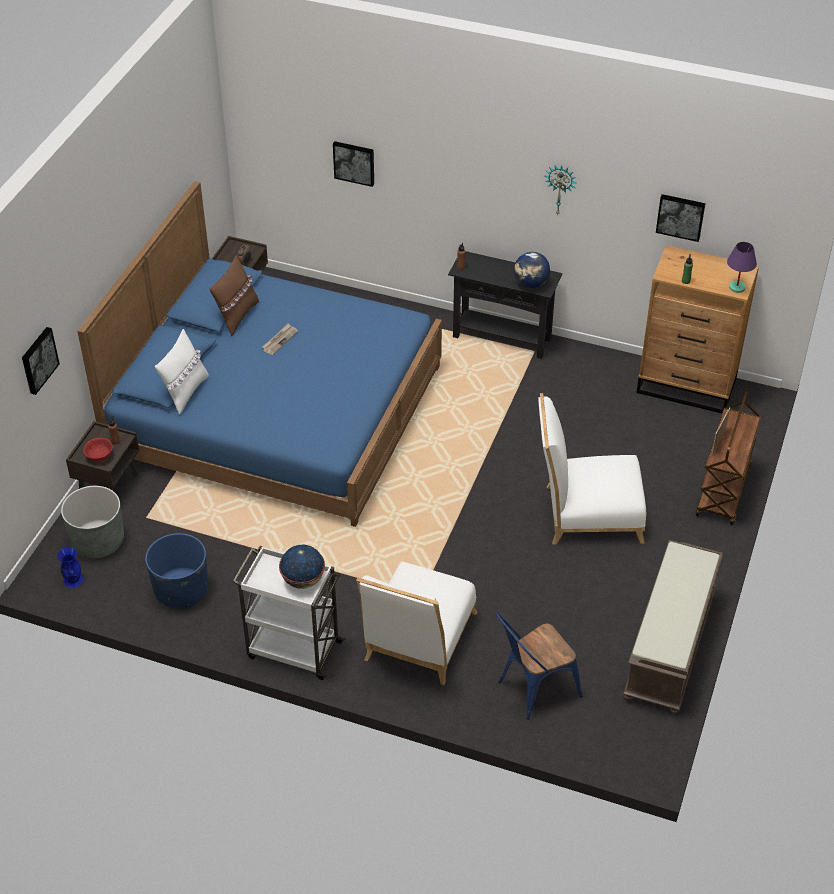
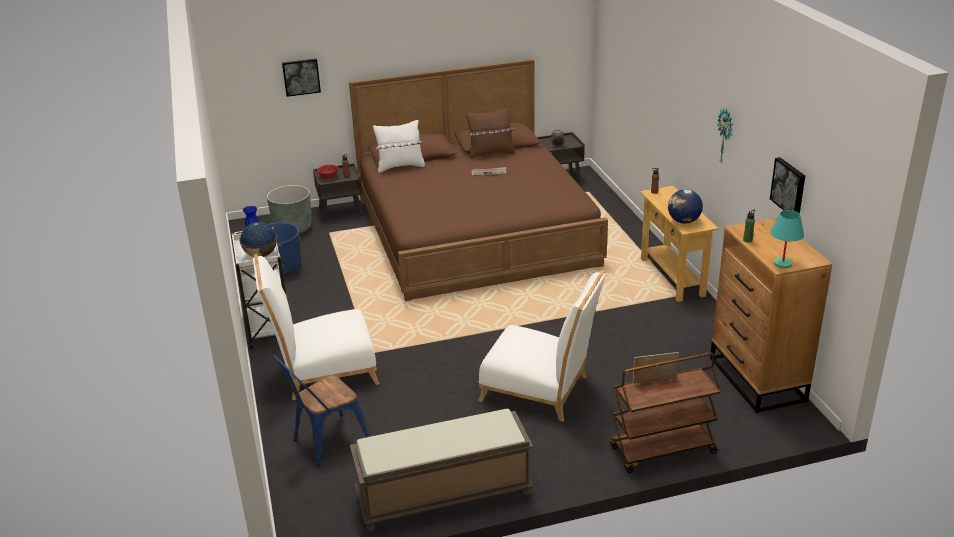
camera: 55 degrees right, 15 degrees down
blue bed [77,181,442,527] -> brown bed [349,59,608,301]
picture [333,141,374,187] -> none
black console table [448,251,562,359] -> beige console table [640,186,719,302]
blue chair [496,612,582,720] -> blue chair turned 60 degrees counterclockwise [273,355,370,466]
white chair [538,393,646,545] -> white chair turned 150 degrees clockwise [478,270,605,422]
purple table lamp [727,242,757,293] -> turquoise table lamp [771,210,804,269]

